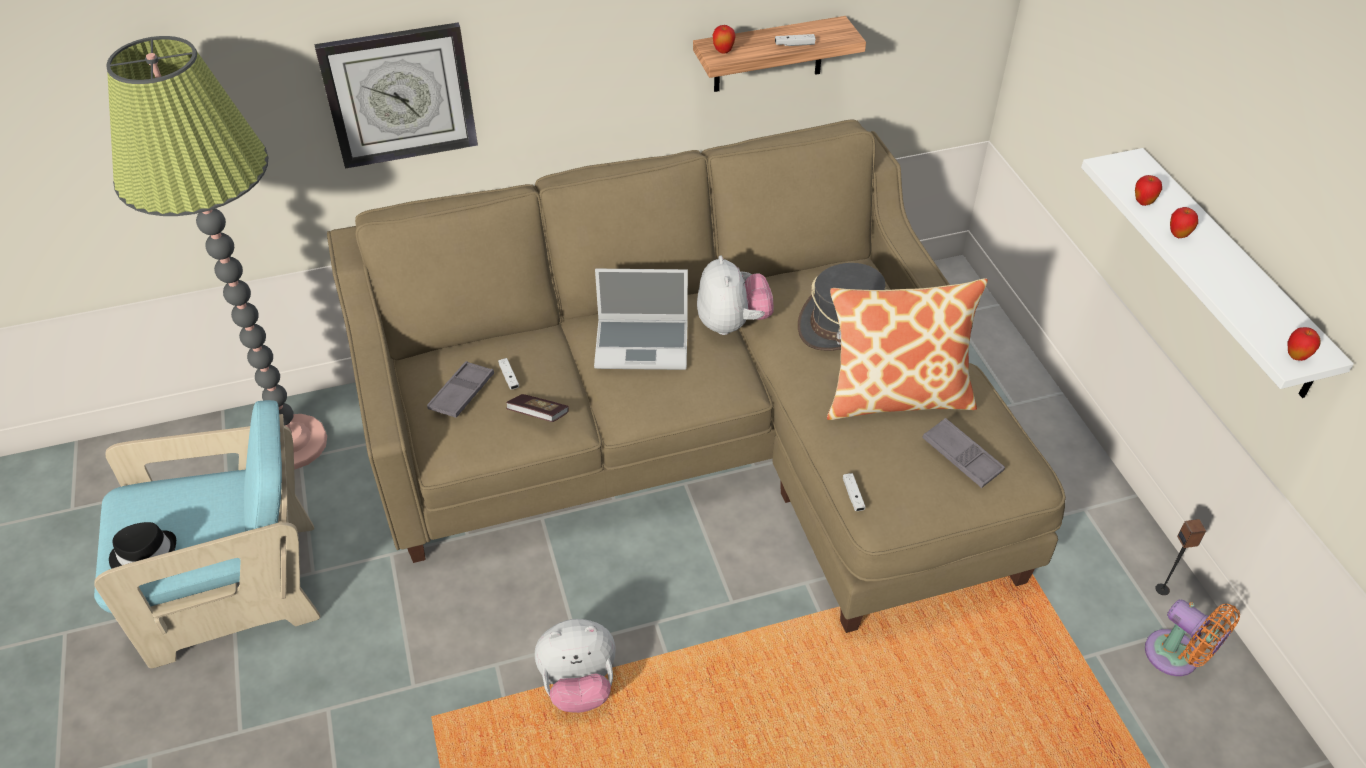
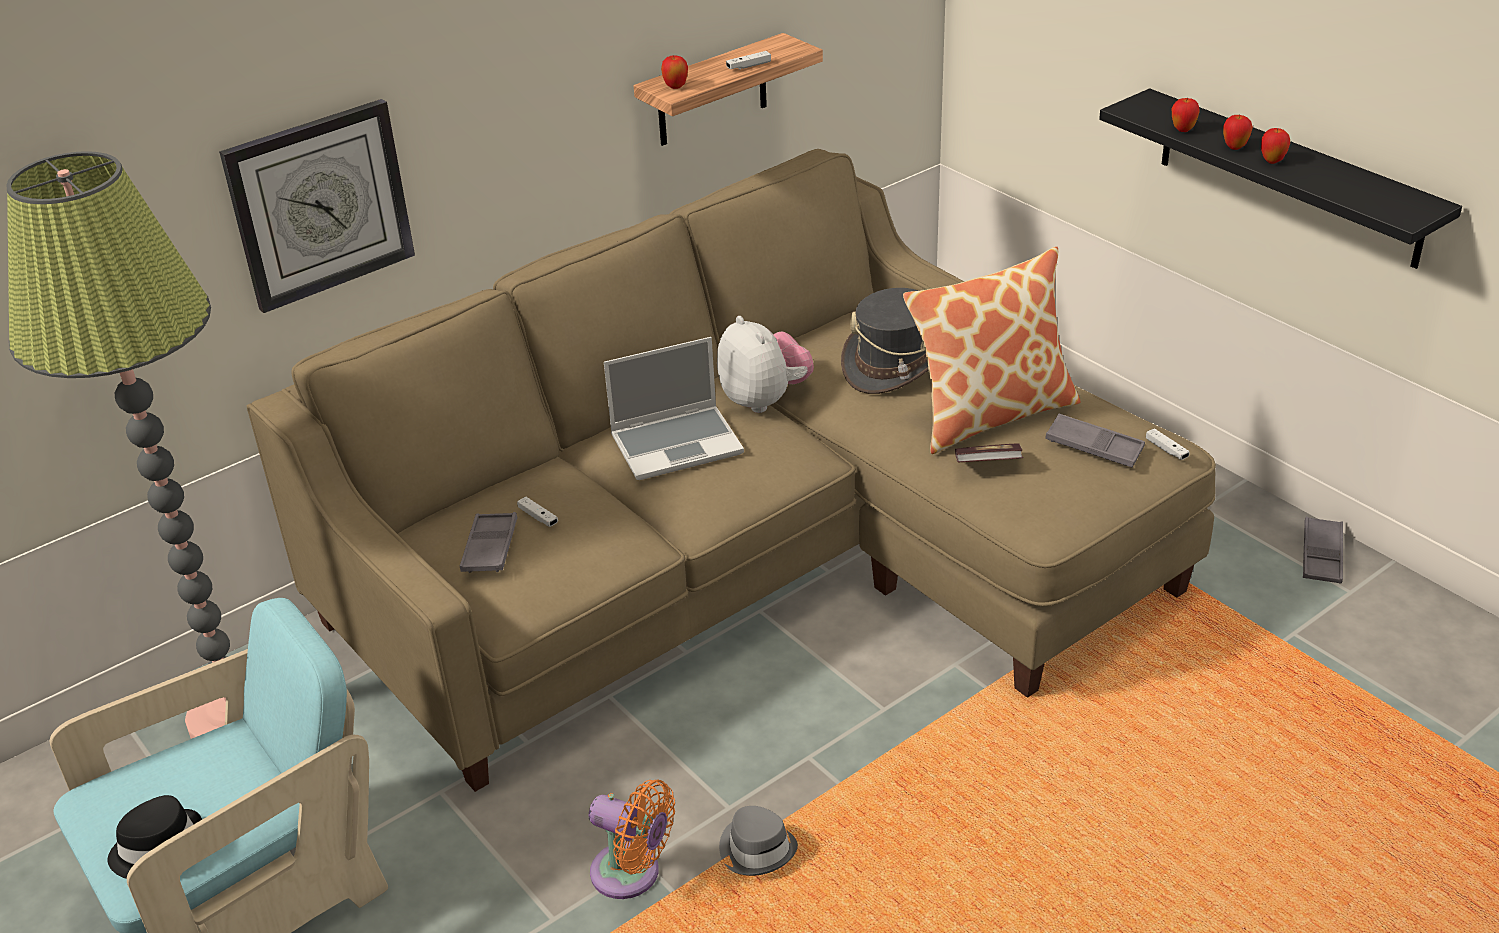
camera: 20 degrees left, 10 degrees down
book [506,394,569,422] -> book moved to [955,443,1023,462]
plush toy [535,619,615,713] -> grey hat [719,806,798,876]
white game controller [843,473,865,511] -> white game controller moved to [1146,428,1190,460]
white shelf [1081,148,1354,398] -> black shelf [1099,88,1462,269]
orange fan [1145,599,1240,676] -> orange fan moved to [589,780,675,899]
speaker [1155,519,1206,595] -> grey tray [1303,517,1343,583]
apple [1287,327,1320,361] -> apple moved to [1261,128,1290,164]

